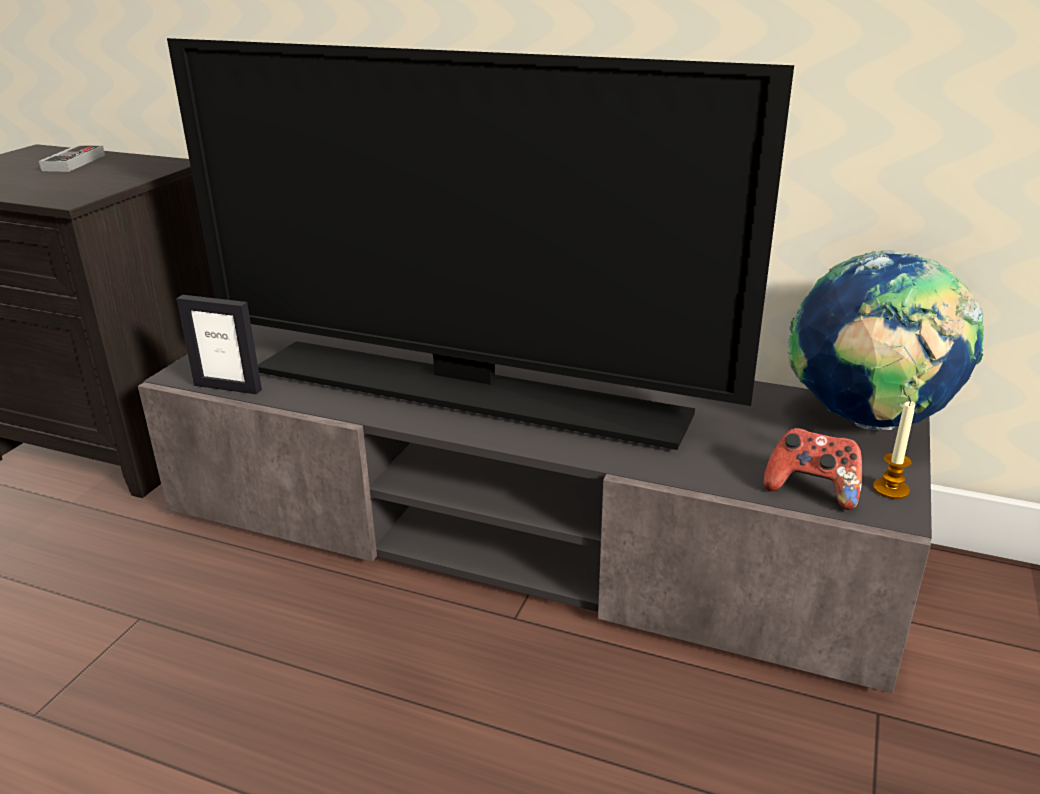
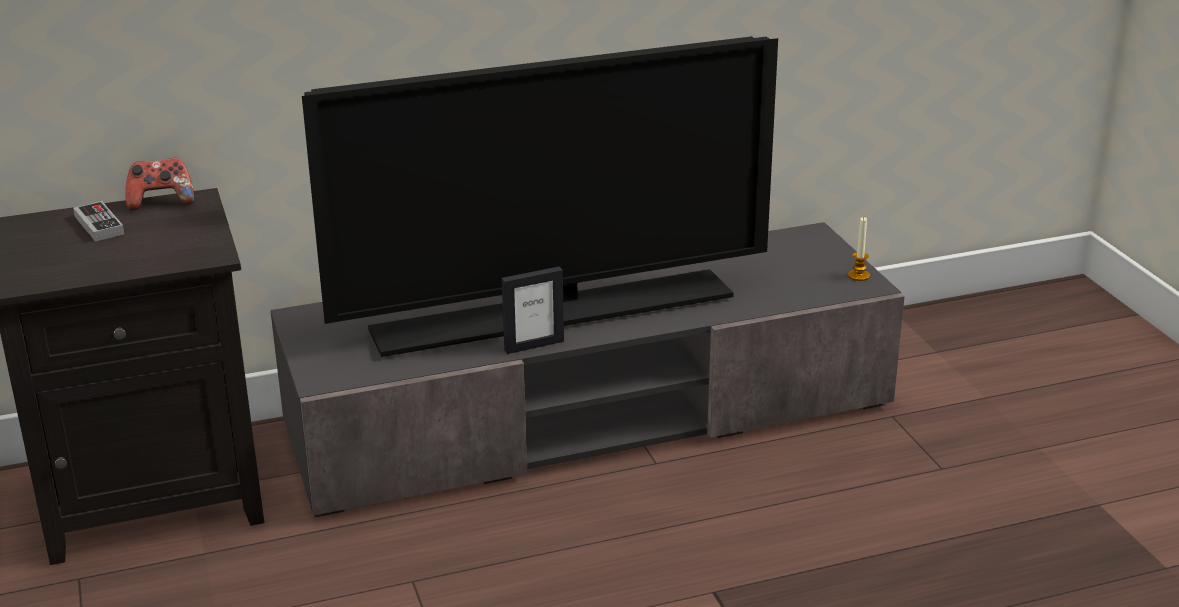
camera: 40 degrees left, 0 degrees up
picture frame [176,295,262,394] -> picture frame moved to [502,267,564,354]
game controller [763,428,862,510] -> game controller moved to [125,158,194,211]
globe [788,250,984,430] -> none

